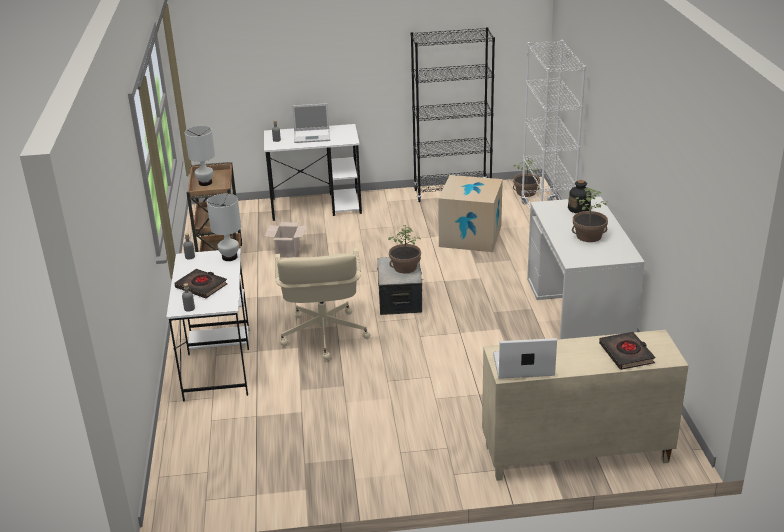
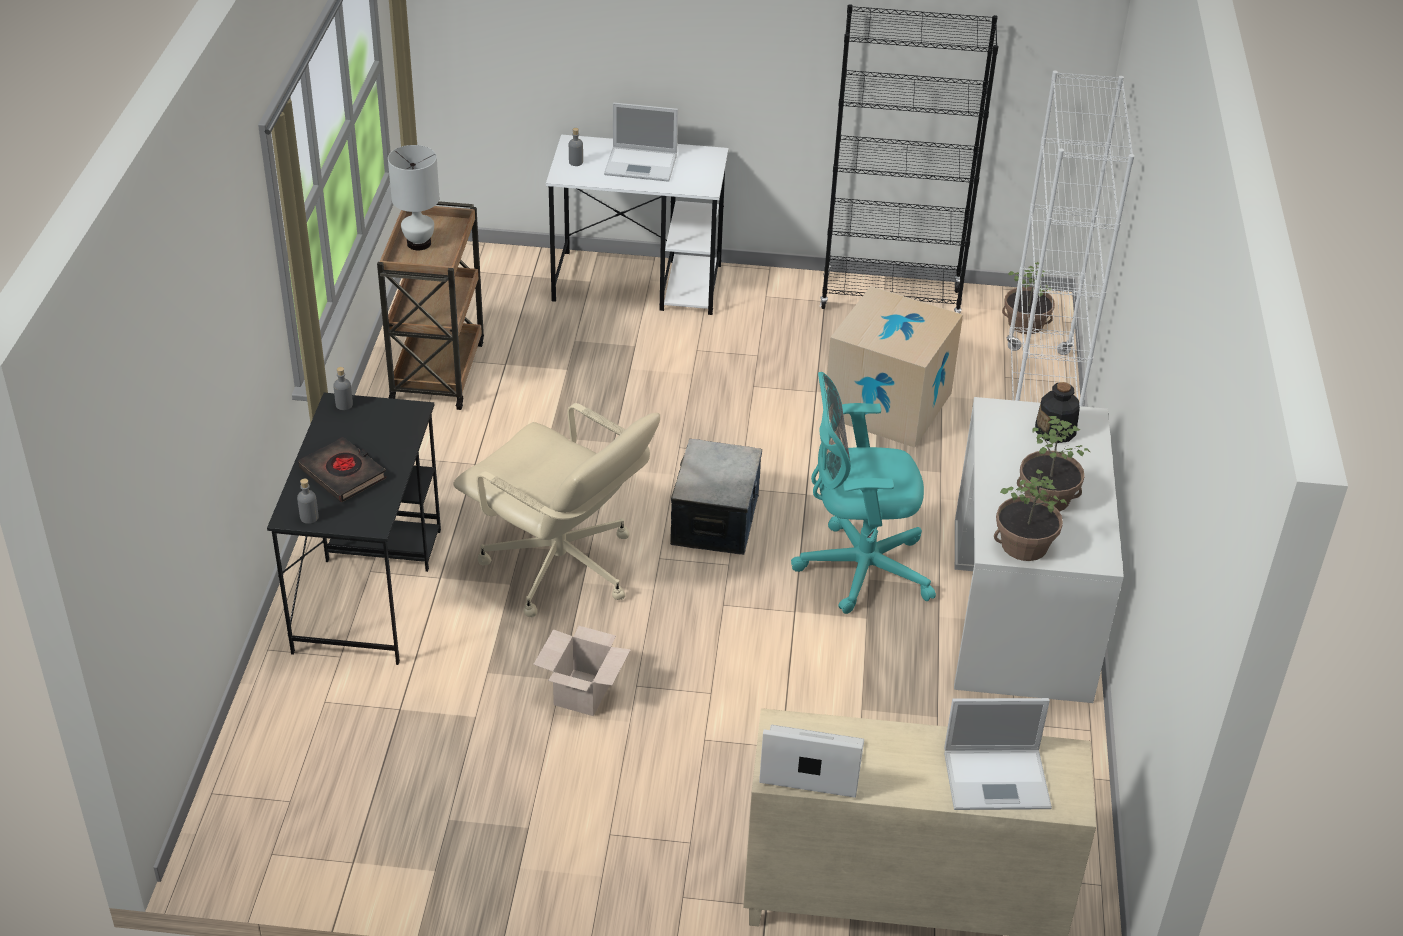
camera: 10 degrees right, 10 degrees up
white desk [166,248,249,402] -> black desk [267,393,441,665]
white table lamp [207,194,241,261] -> none
cardboard box [265,222,307,258] -> cardboard box moved to [533,626,631,716]
beige office chair [275,248,370,360] -> beige office chair turned 60 degrees counterclockwise [453,403,660,617]
potted plant [388,225,421,273] -> potted plant moved to [994,469,1067,561]
black book [599,332,655,370] -> laptop [944,698,1052,810]
none -> turquoise office chair [791,372,936,614]

